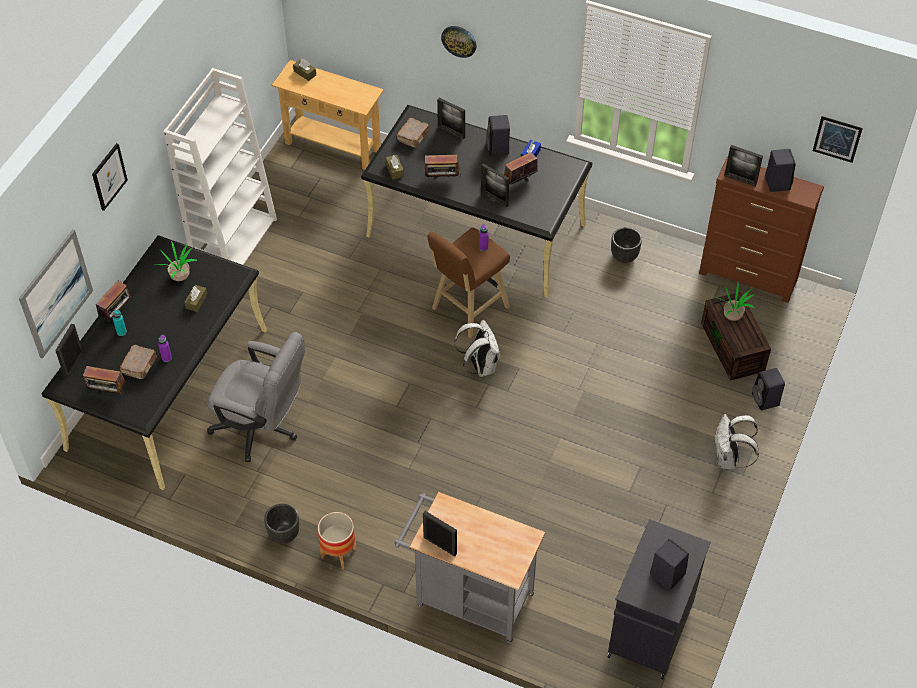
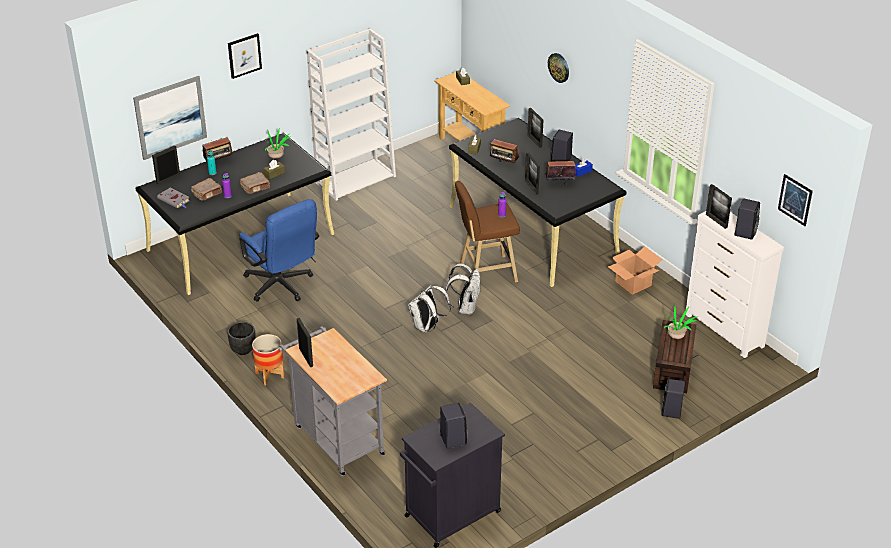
camera: 30 degrees right, 15 degrees down
radio [83,366,126,396] -> grey book [157,187,190,209]
grey office chair [207,332,305,462] -> blue office chair [239,199,319,301]
brown book [397,118,429,148] -> brown book moved to [240,172,270,194]
black planter [611,227,642,263] -> cardboard box [608,246,662,295]
brown dresser [699,157,824,303] -> white dresser [685,211,784,358]
white backpack [715,414,759,470] -> white backpack moved to [408,285,451,333]

